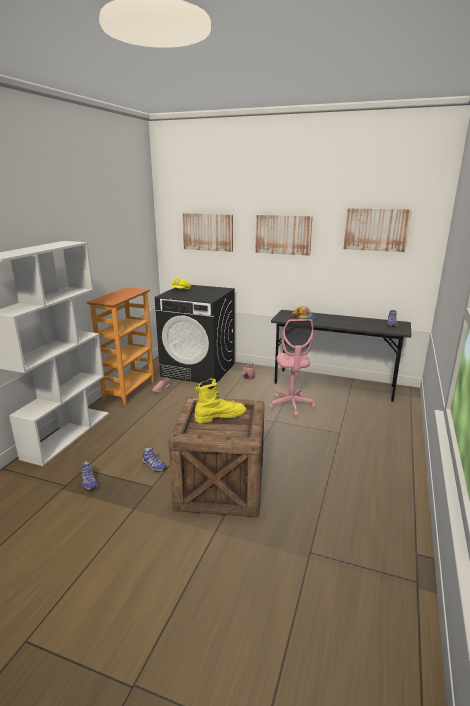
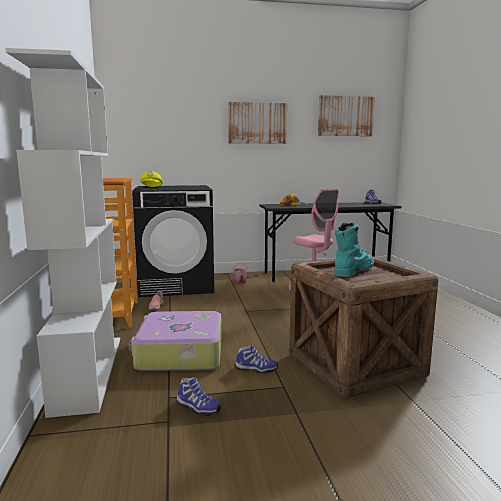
camera: 30 degrees left, 10 degrees down
picture [182,213,233,252] -> none
yellow boot [194,378,246,423] -> turquoise boot [334,222,374,277]
none -> suitcase [129,311,222,371]

